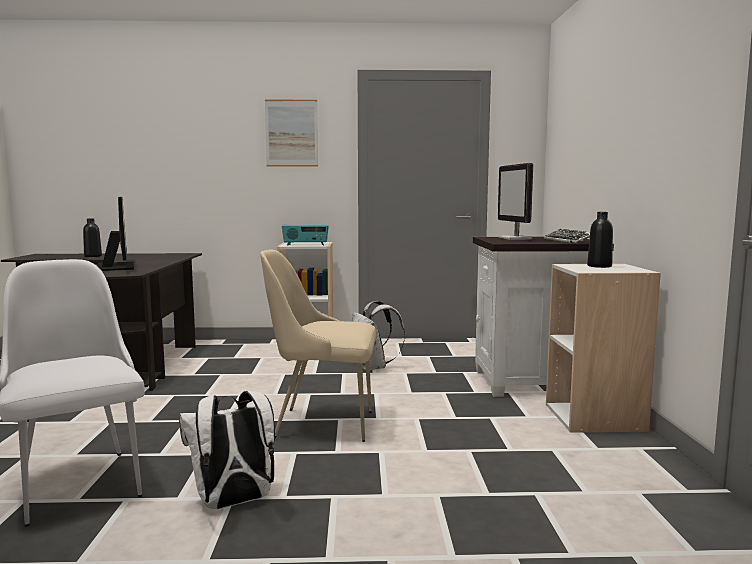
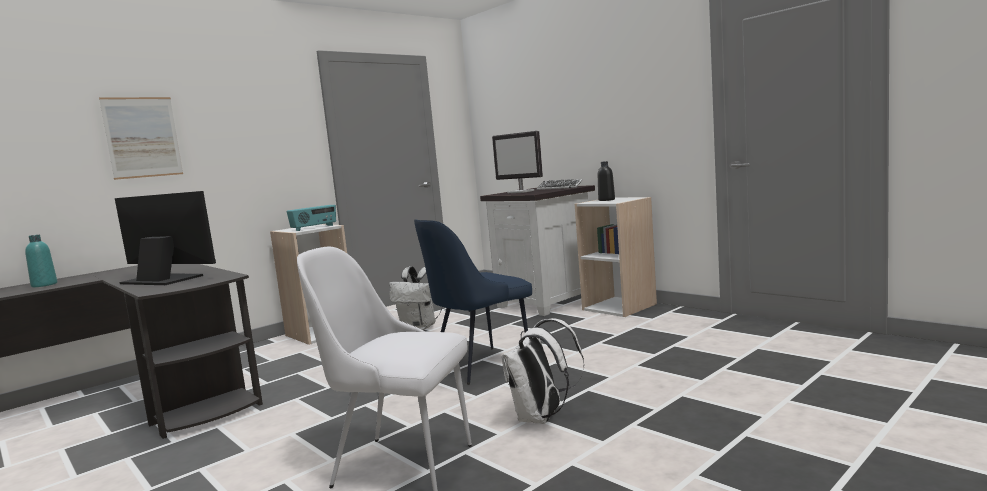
camera: 40 degrees left, 0 degrees up
black bottle [83,218,102,257] -> turquoise bottle [25,235,57,287]
beige chair [260,249,376,442] -> blue chair [414,220,532,385]
picture [265,99,318,166] -> picture moved to [99,97,183,180]

